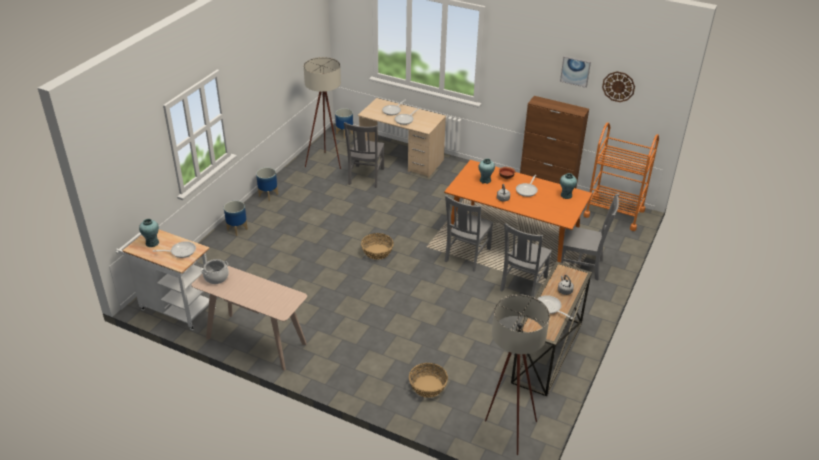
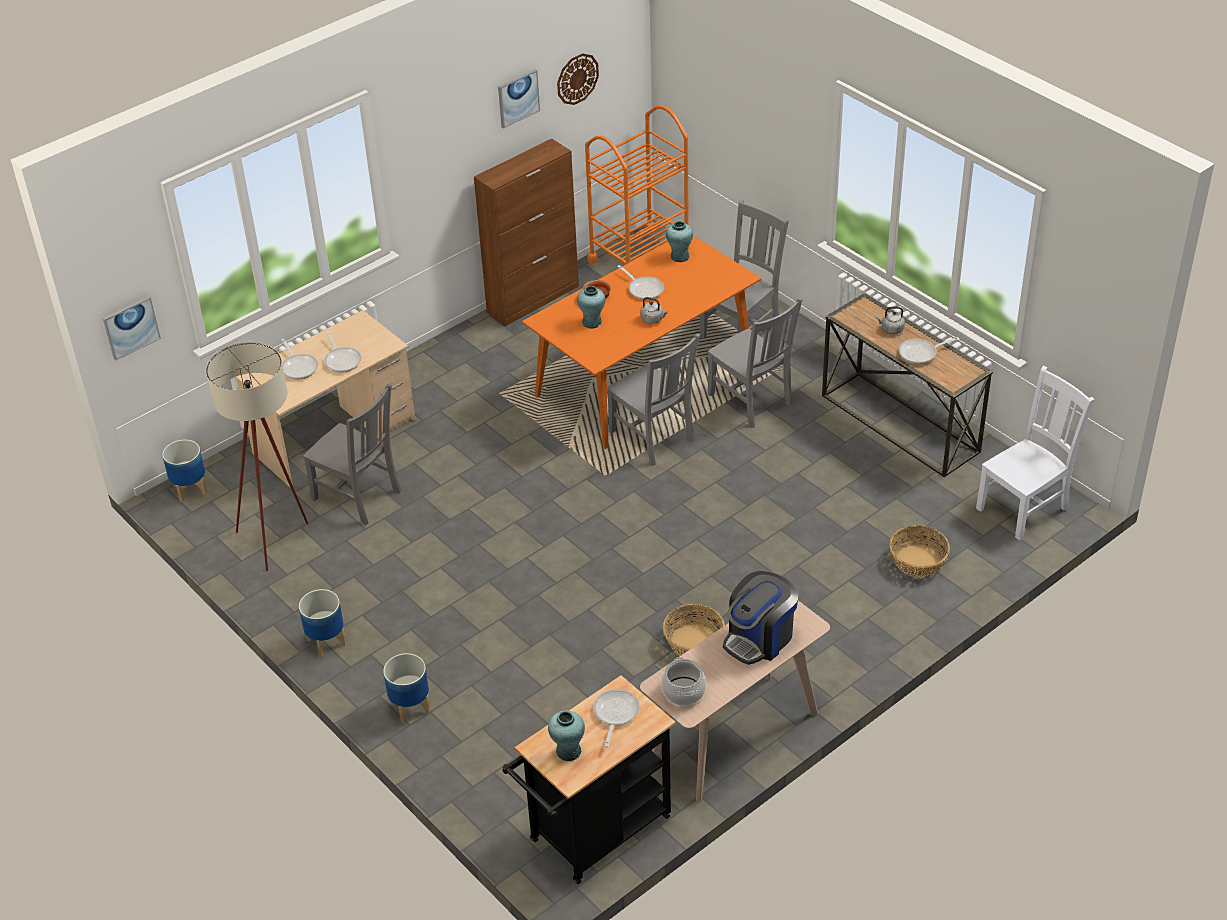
camera: 65 degrees left, 5 degrees up
white cart [116,230,216,330] -> black cart [503,675,676,884]
basket [361,233,394,260] -> basket moved to [663,604,725,655]
beige floor lamp [485,294,550,455] -> white chair [976,366,1095,541]
none -> picture [103,296,161,361]
none -> coffee machine [723,571,798,665]

